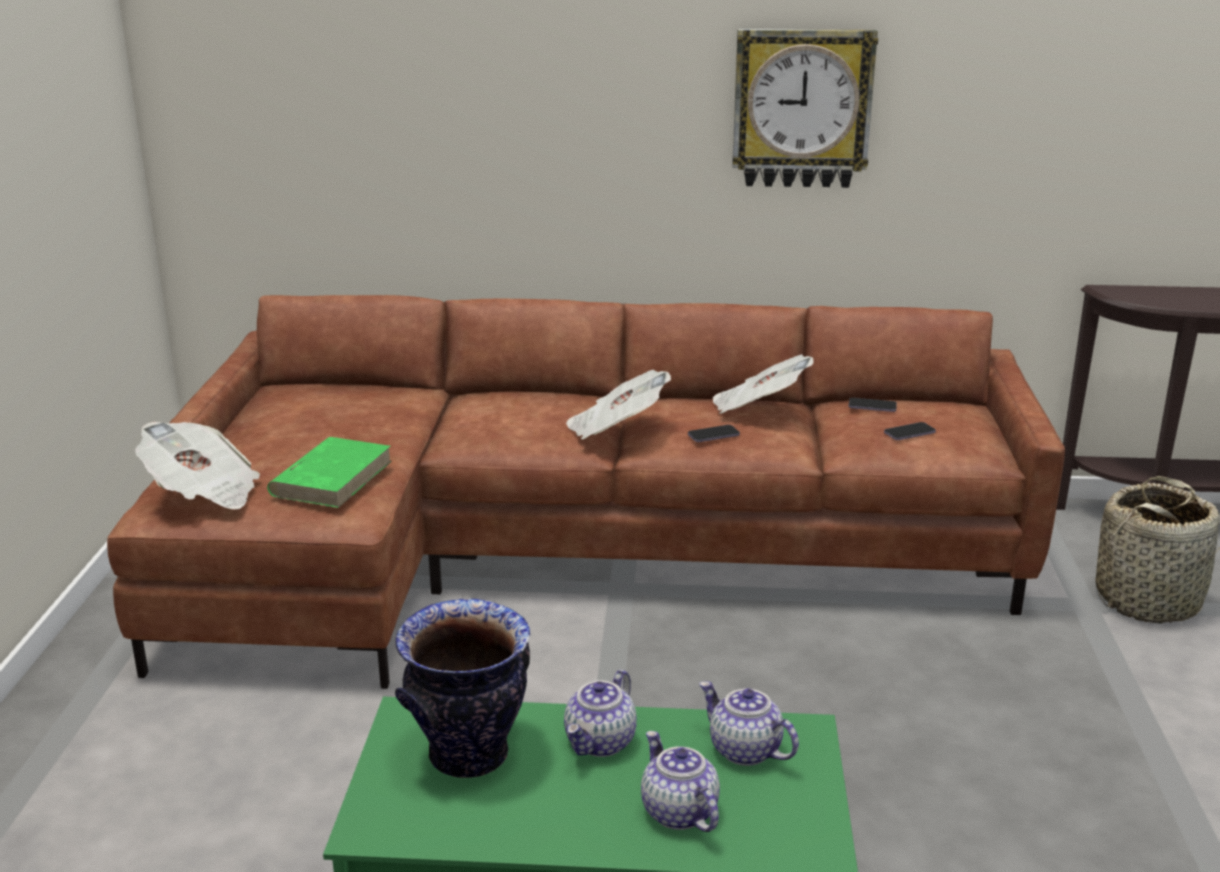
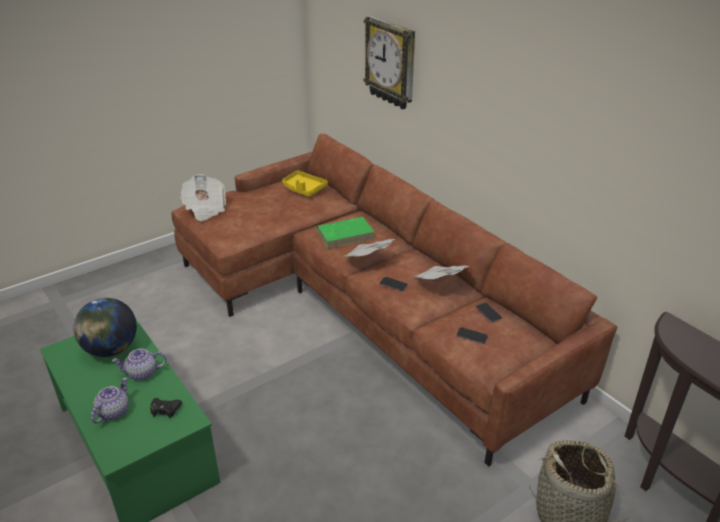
camera: 50 degrees right, 10 degrees up
green book [267,437,392,508] -> green book moved to [317,217,375,248]
vase [395,599,530,778] -> globe [74,298,137,357]
teapot [699,681,799,766] -> black game controller [150,398,182,418]
wall clock [732,29,878,188] -> wall clock moved to [364,15,415,109]
none -> yellow tray [282,170,328,197]

